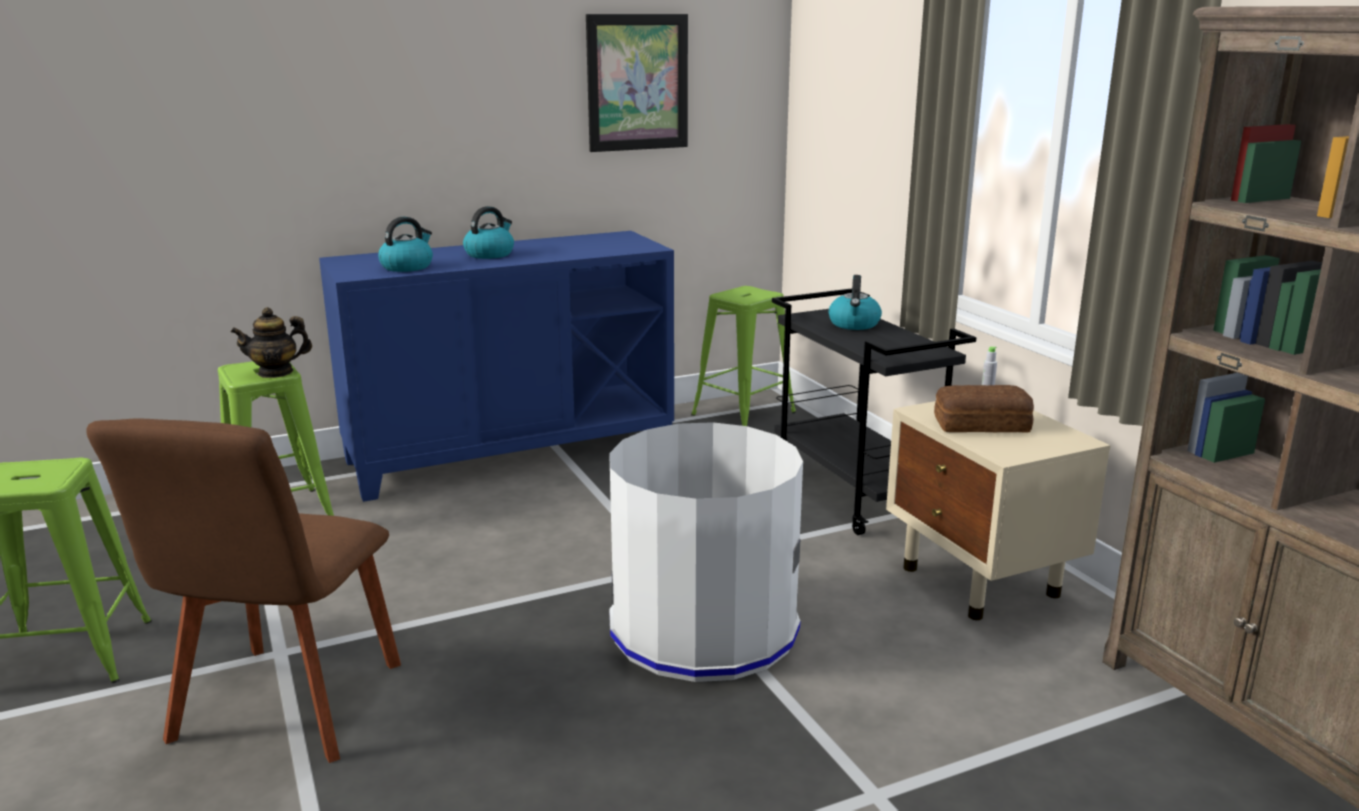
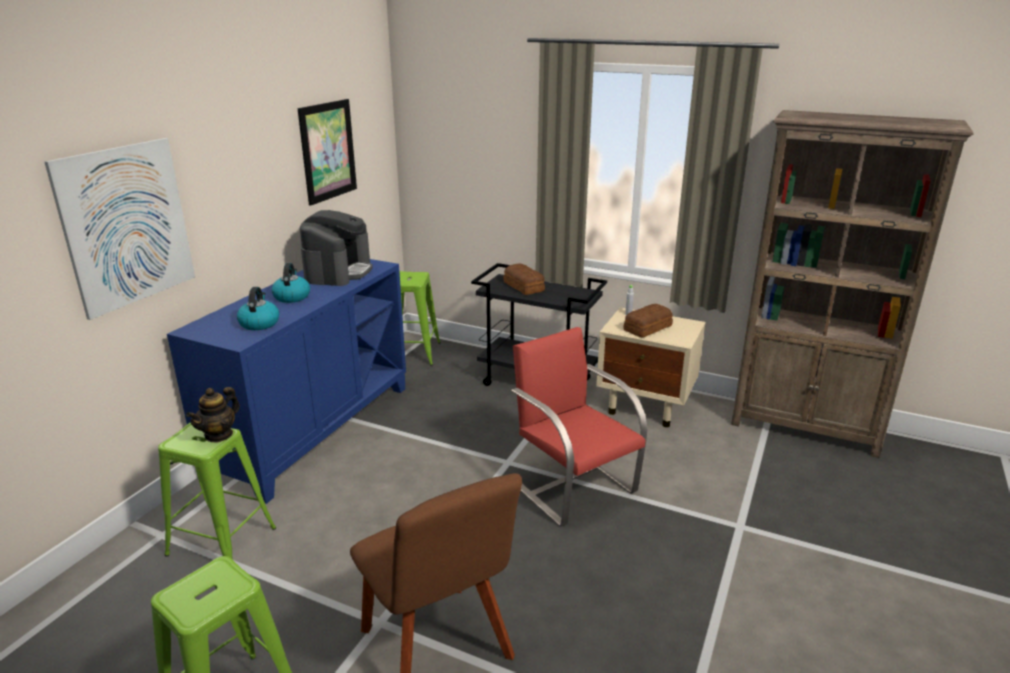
camera: 40 degrees left, 5 degrees up
white trash can [609,422,803,682] -> red chair [511,327,648,526]
kettle [829,275,882,330] -> bread [504,263,545,295]
none -> picture [44,138,195,320]
none -> coffee machine [300,210,373,286]

